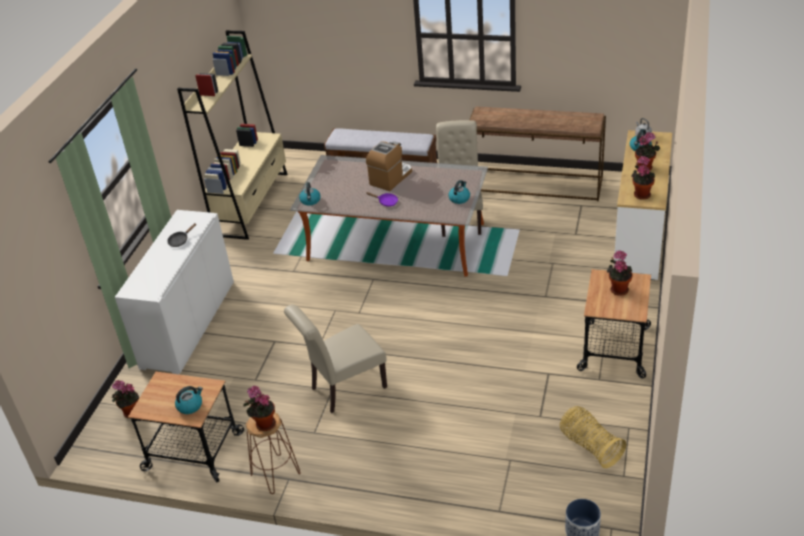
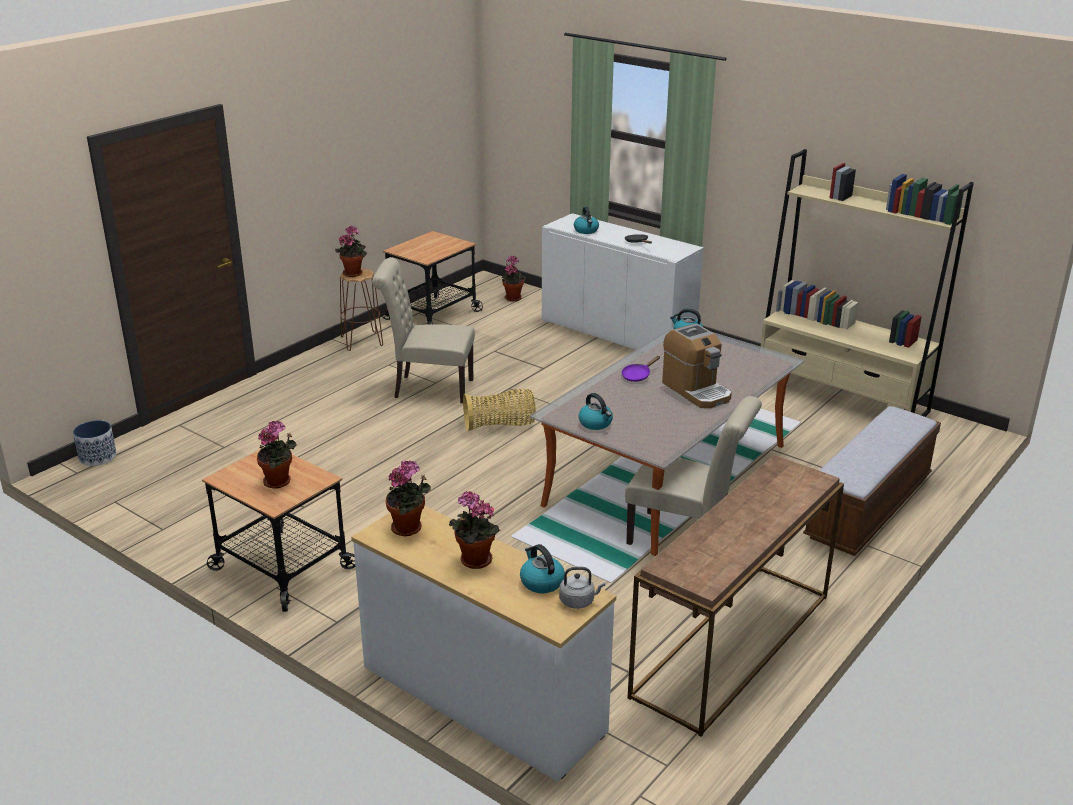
camera: 110 degrees right, 10 degrees down
kettle [175,386,203,414] -> kettle moved to [574,207,599,234]
beige chair [284,305,387,413] -> beige chair turned 75 degrees counterclockwise [372,258,475,403]
basket [560,406,627,469] -> basket moved to [463,389,536,431]

